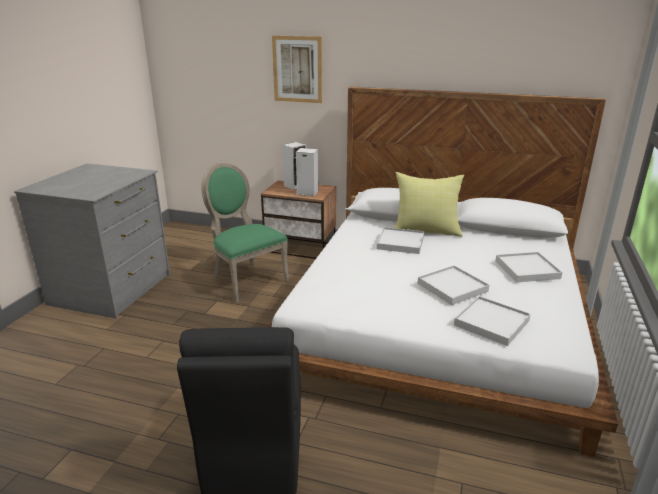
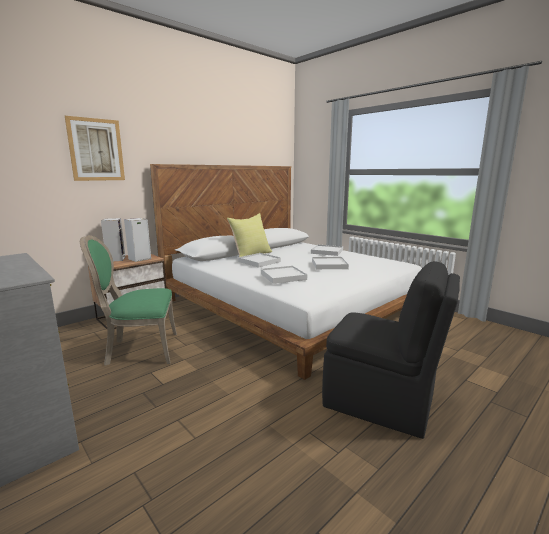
camera: 60 degrees left, 10 degrees down
white tray [454,296,530,346] -> white tray moved to [261,266,307,284]

